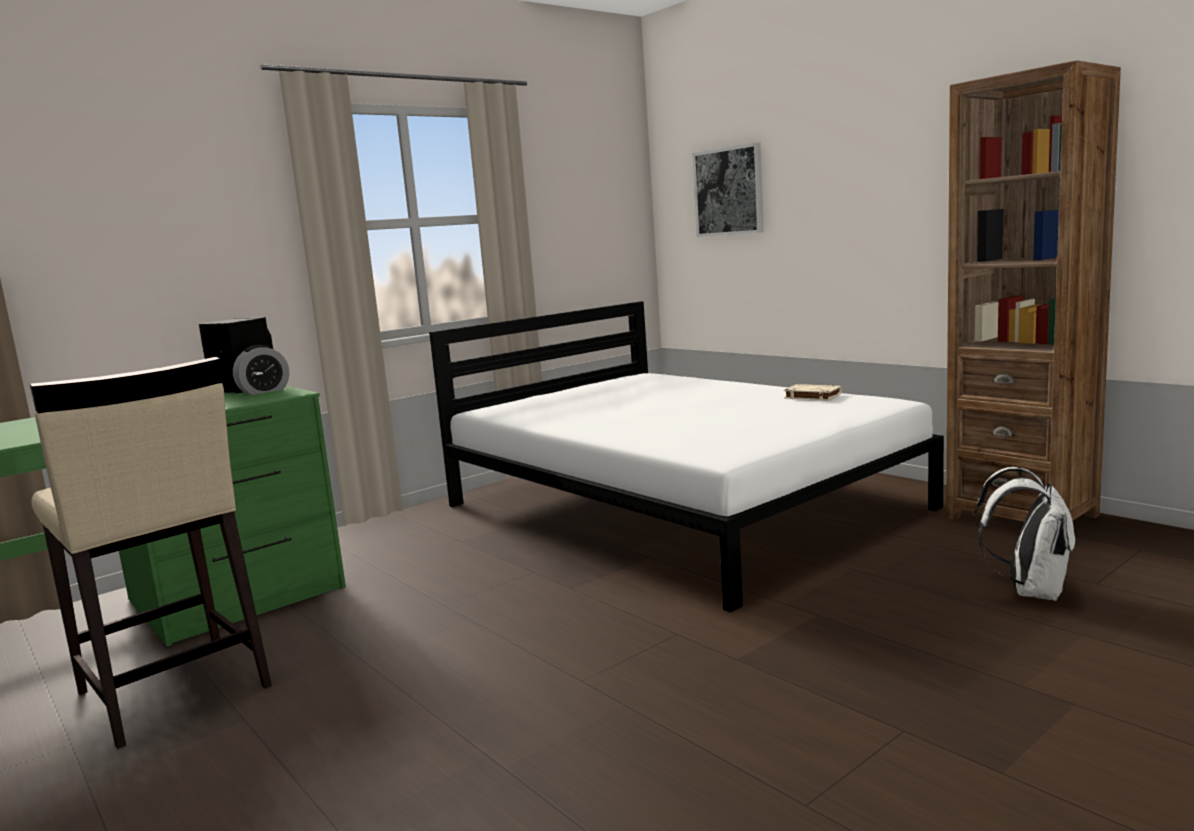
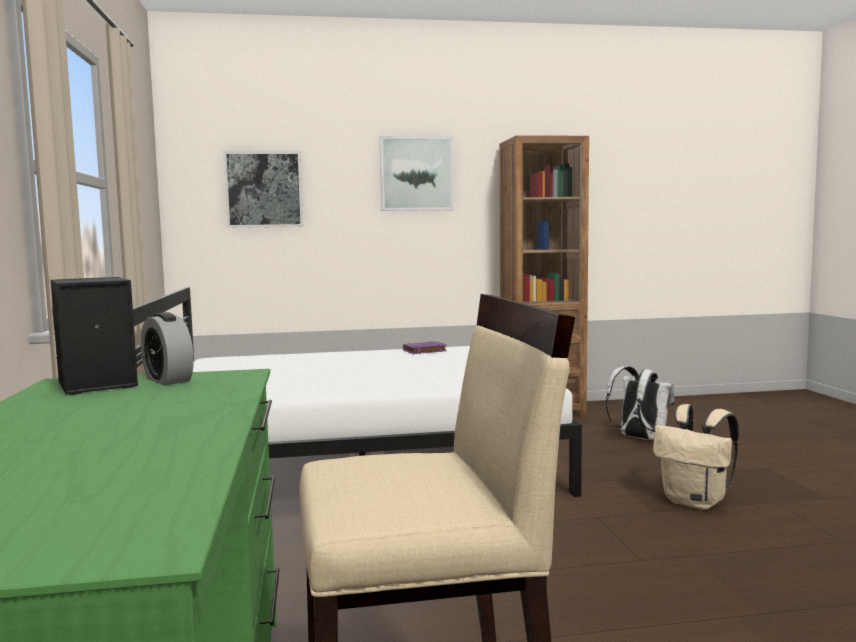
camera: 60 degrees left, 5 degrees down
alarm clock [233,345,289,395] -> alarm clock turned 150 degrees clockwise [141,312,194,385]
beige book [784,384,842,401] -> purple book [403,341,447,354]
none -> picture [380,136,454,211]
none -> beige backpack [653,404,739,510]

